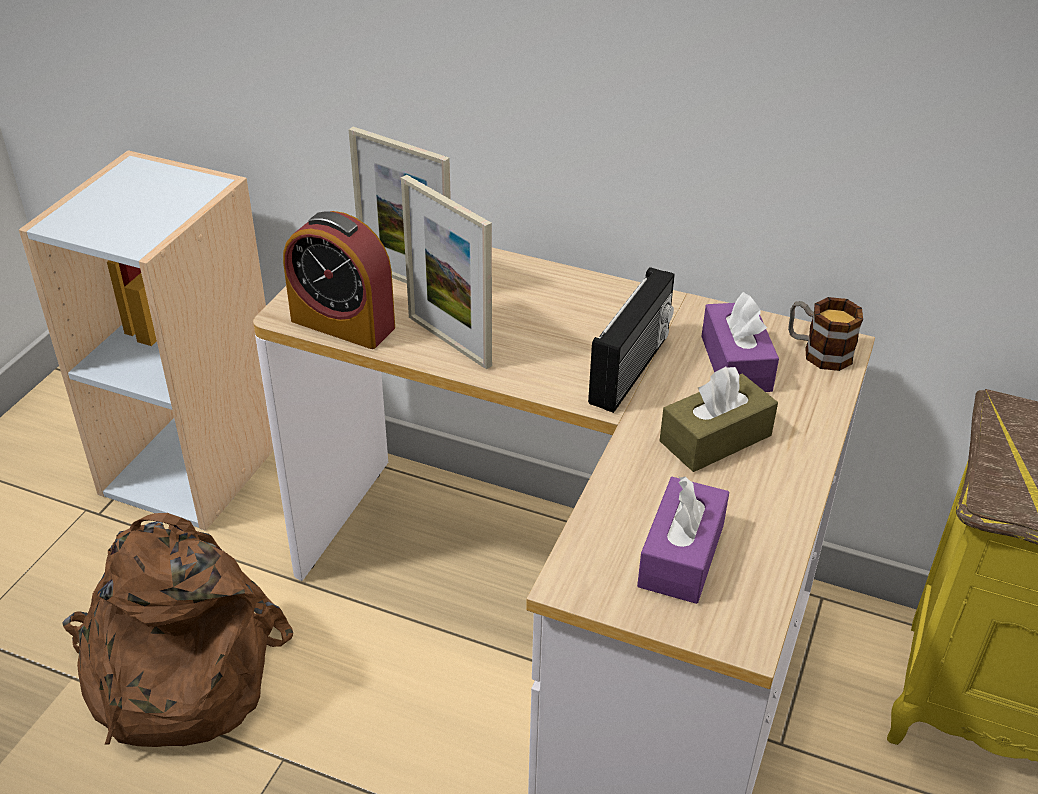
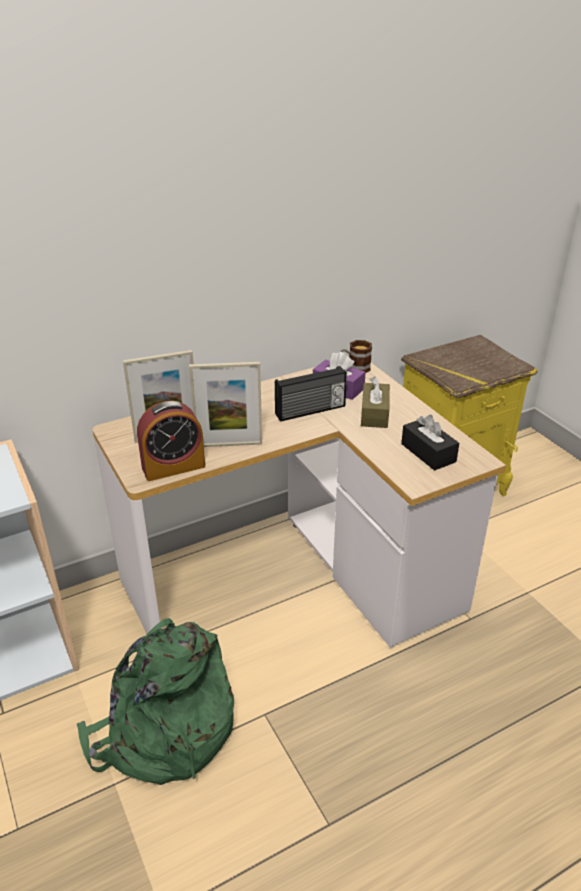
camera: 50 degrees left, 5 degrees down
brown backpack [63,513,293,747] -> green backpack [77,618,234,785]
radio [588,267,675,413] -> radio turned 90 degrees clockwise [275,366,347,422]
purple tissue box [637,477,729,604] -> black tissue box [401,415,459,471]

